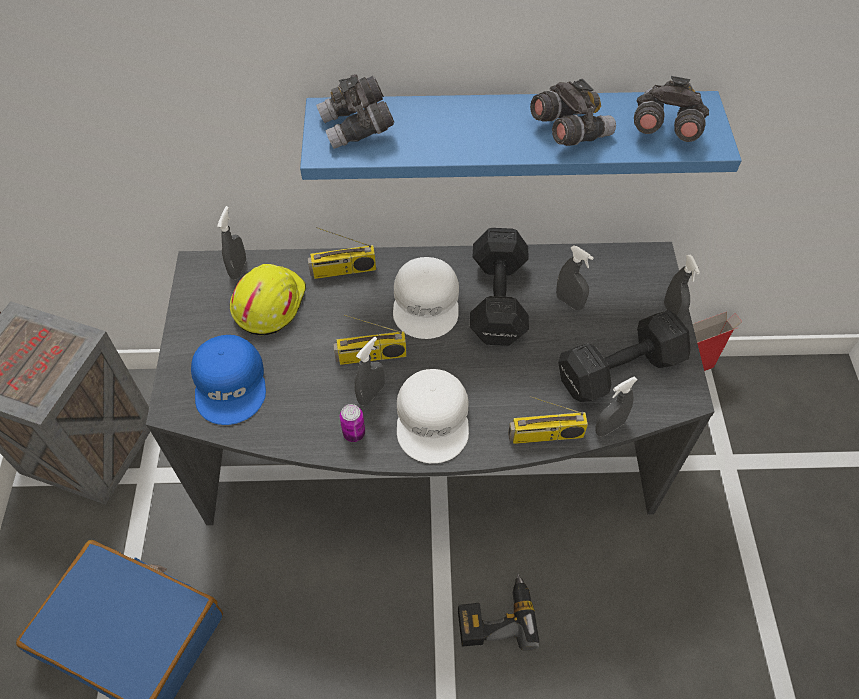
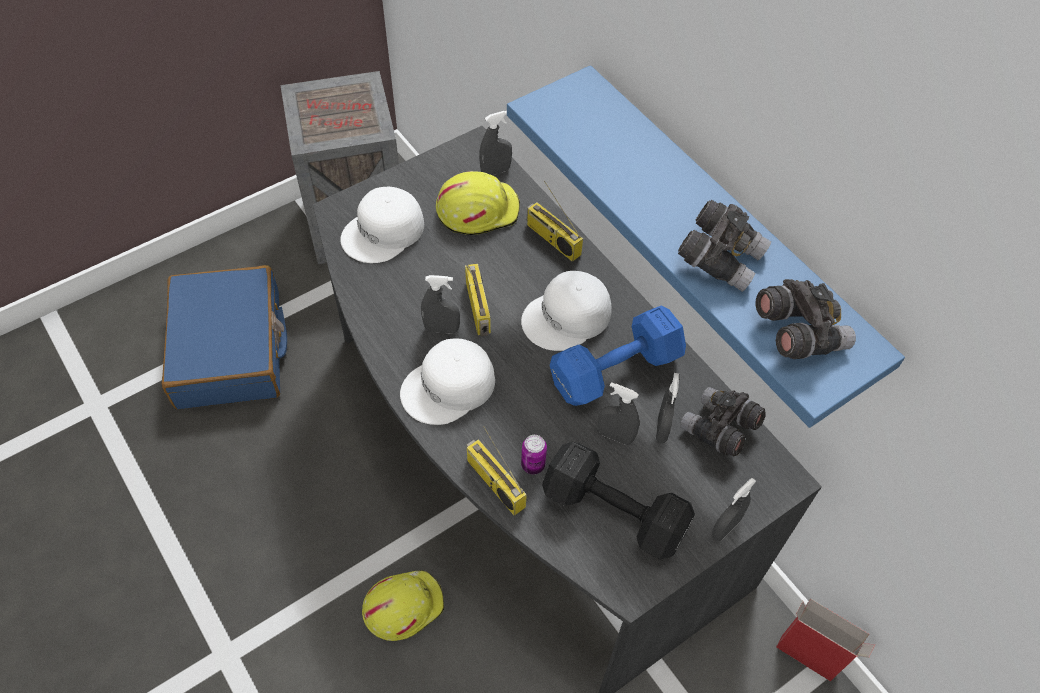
camera: 55 degrees right, 0 degrees up
blue cap [191,335,266,425] -> white cap [340,187,424,263]
grey binoculars [316,74,394,149] -> grey binoculars moved to [680,387,766,456]
radio [333,315,407,365] -> radio turned 150 degrees counterclockwise [465,263,491,336]
can [340,404,365,442] -> can moved to [521,435,547,474]
power drill [458,573,539,651] -> yellow hard hat [362,570,444,641]
black dumbbell [470,228,529,346] -> blue dumbbell [550,306,686,406]
grey spray bottle [595,376,637,437] -> grey spray bottle moved to [598,382,639,445]

